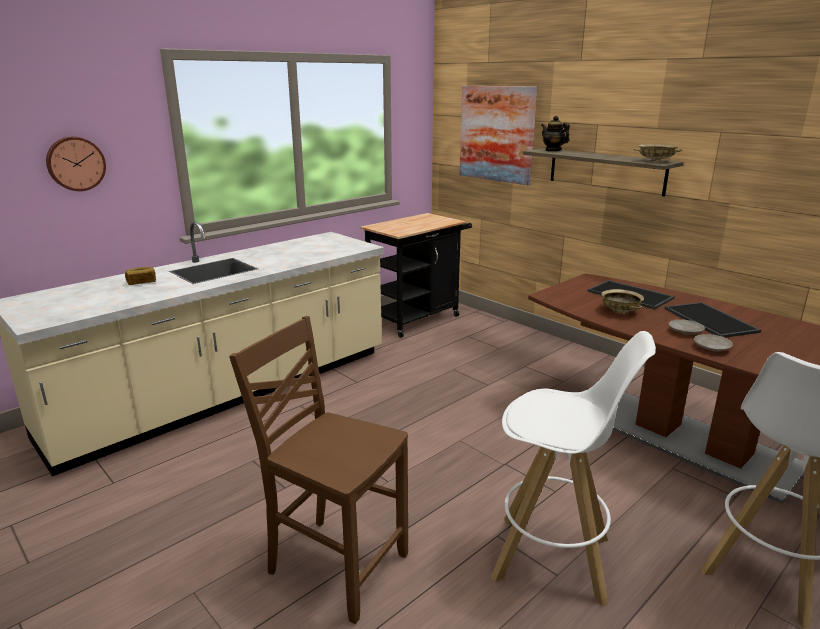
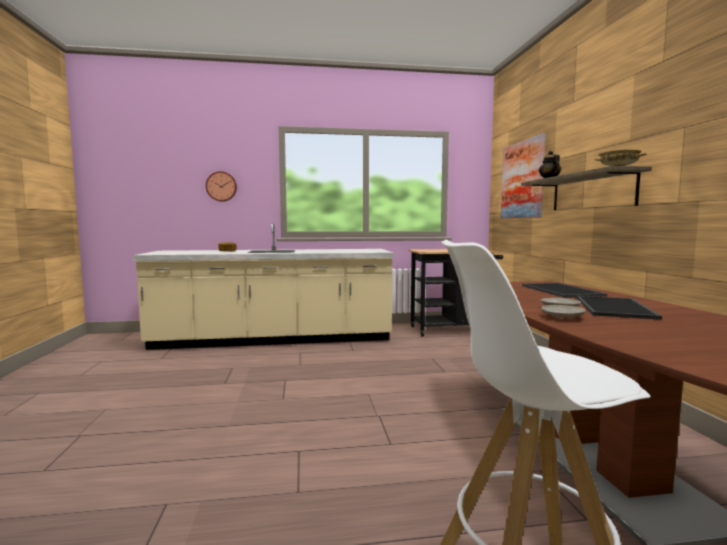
camera: 35 degrees right, 15 degrees down
brown chair [229,316,408,624] -> none
white stool [491,331,656,607] -> none
beige bowl [601,289,644,314] -> none

